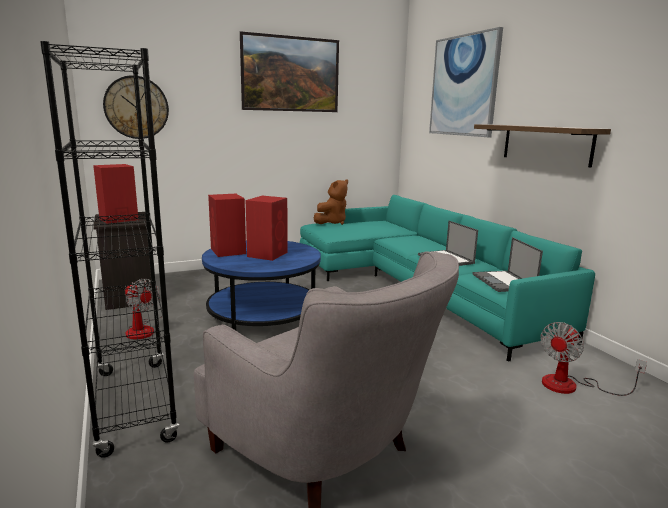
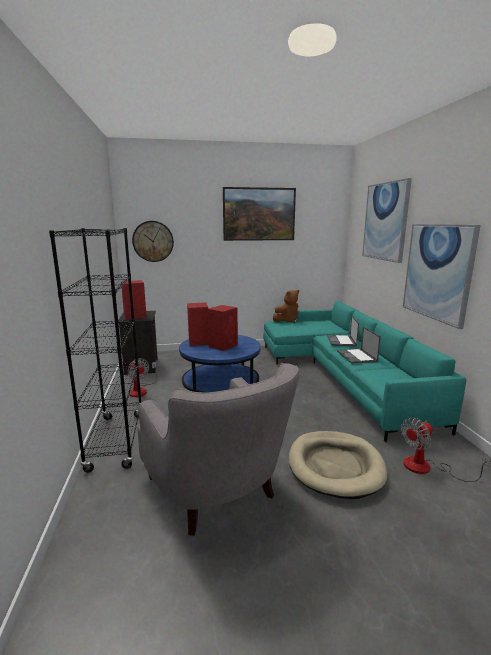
camera: 15 degrees right, 0 degrees up
laptop [473,237,543,292] -> laptop moved to [327,316,359,346]
shelf [474,124,611,167] -> picture [403,224,481,329]
none -> beige dog bed [289,431,387,499]

